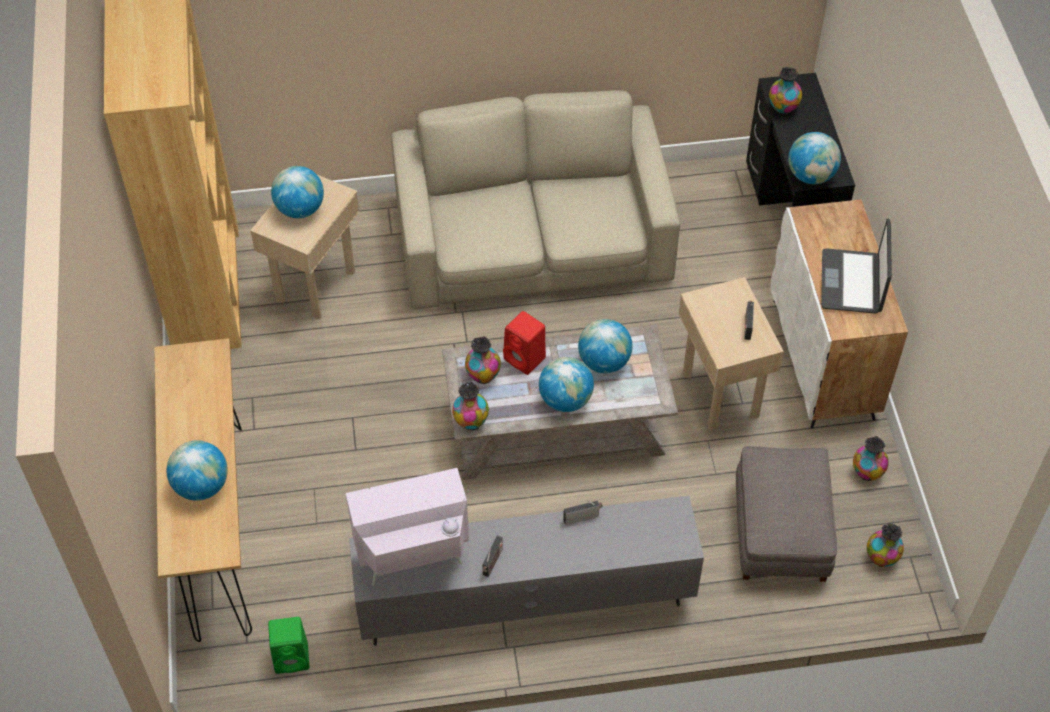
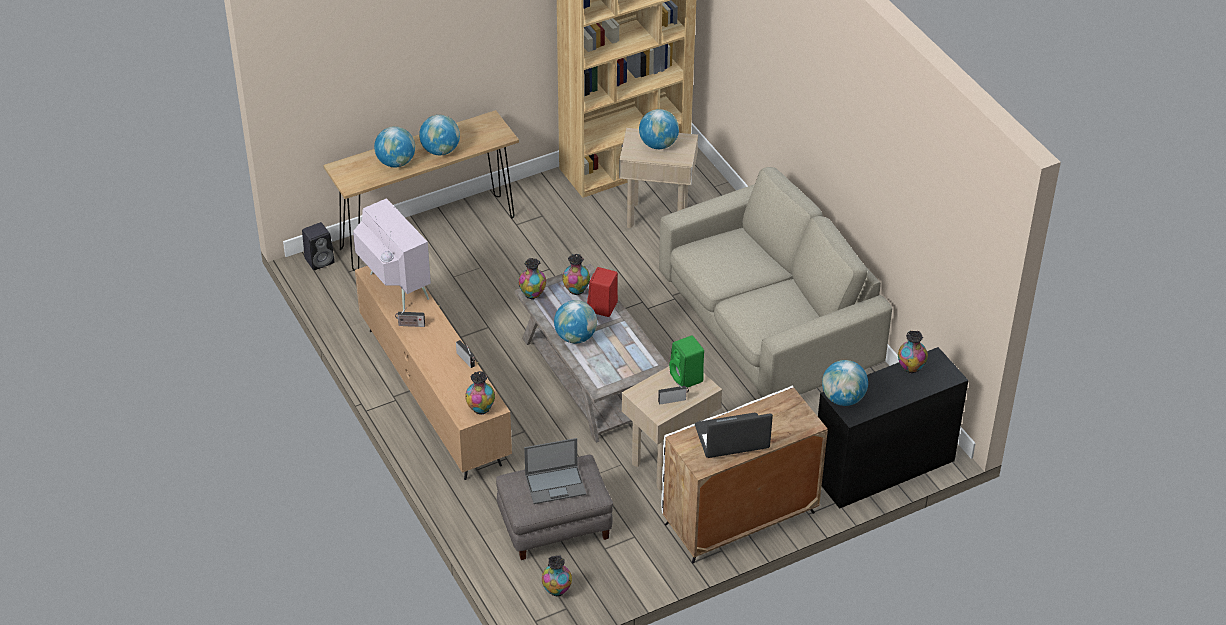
camera: 70 degrees right, 10 degrees down
green speaker [268,617,309,674] -> green speaker moved to [669,335,704,387]
grey tv stand [349,496,704,646] -> brown tv stand [355,266,512,480]
globe [578,319,633,373] -> globe moved to [419,115,460,155]
vase [853,436,889,482] -> vase moved to [465,371,495,415]
none -> black speaker [302,222,335,270]
none -> laptop [524,438,586,504]

